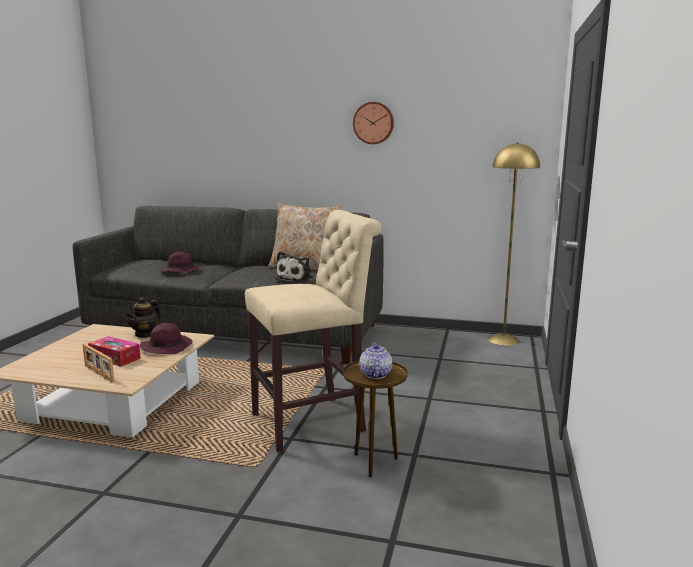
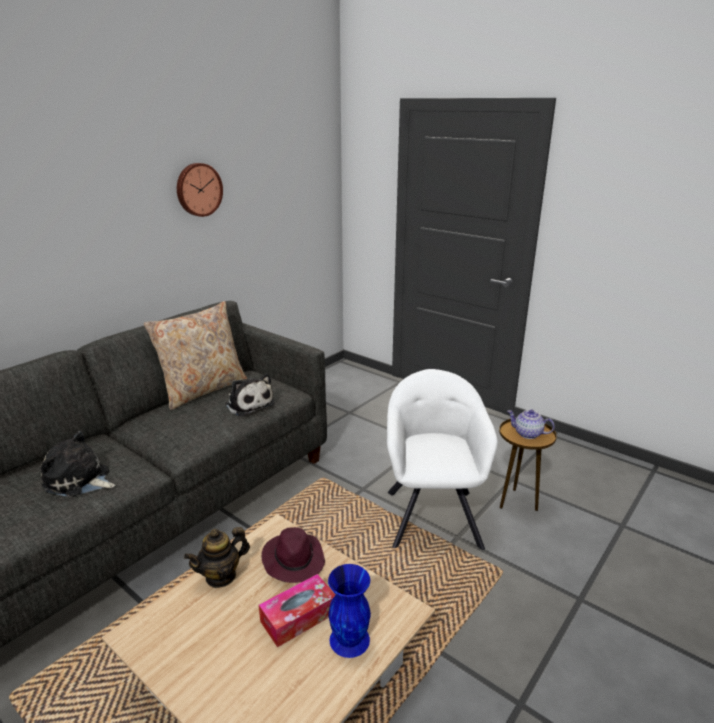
camera: 65 degrees left, 10 degrees up
picture frame [82,344,115,382] -> blue vase [328,564,371,658]
teapot [125,297,161,338] -> teapot turned 90 degrees clockwise [184,527,250,588]
purple hat [160,251,202,274] -> plush toy [41,431,116,497]
beige stool [245,210,381,452] -> white armchair [387,369,498,550]
yellow floor lamp [488,142,540,346] -> none

